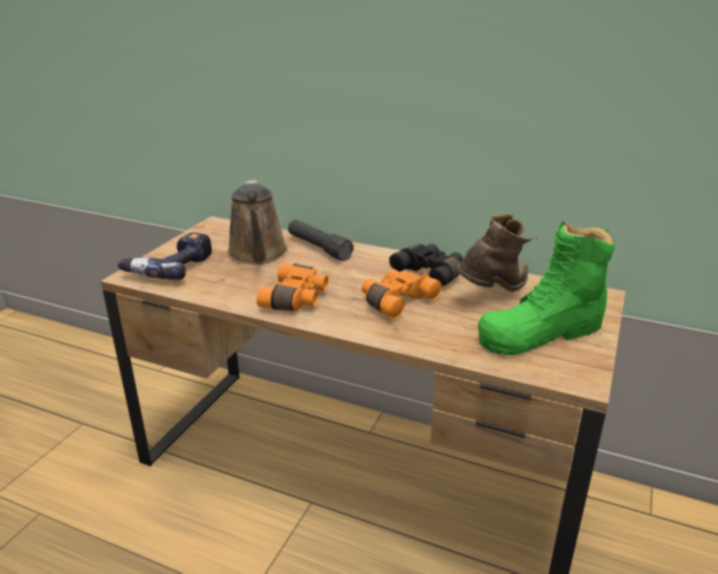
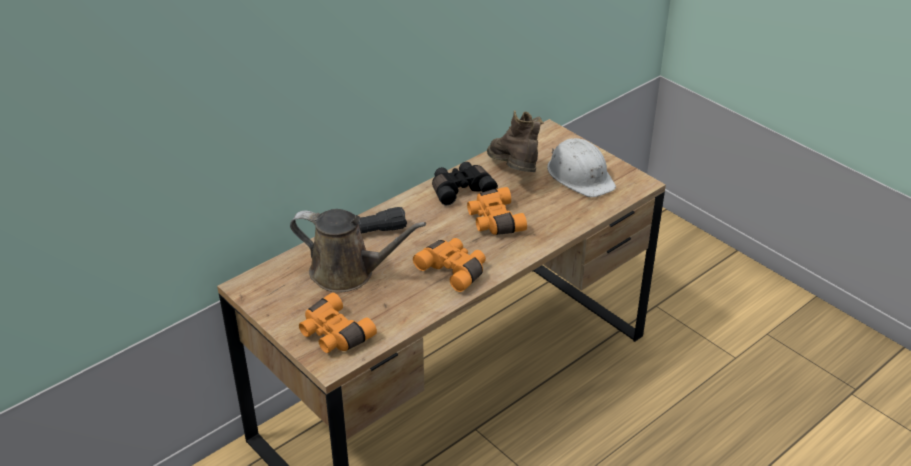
camera: 65 degrees left, 10 degrees up
power drill [117,232,212,280] -> orange binoculars [299,292,377,353]
green boot [478,221,615,355] -> white hard hat [547,138,616,197]

